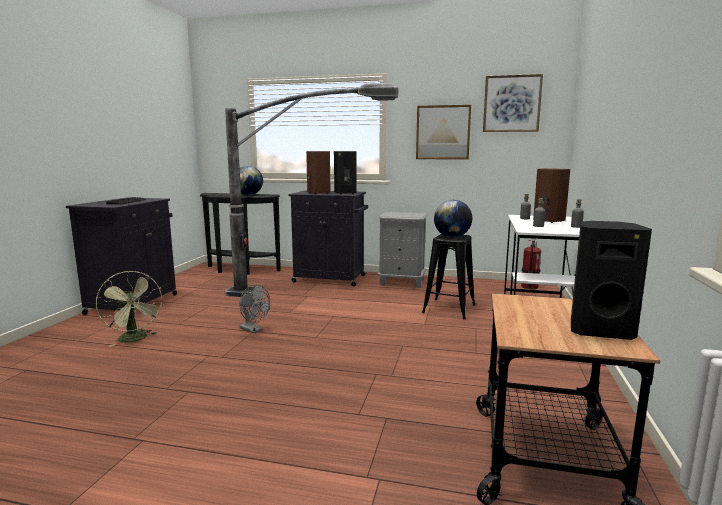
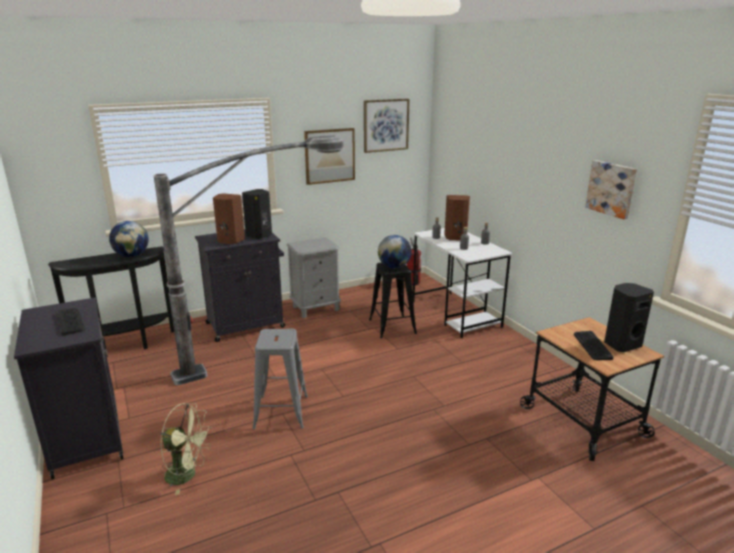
camera: 40 degrees left, 10 degrees up
grey fan [239,284,270,333] -> grey stool [252,329,308,429]
none -> keyboard [574,331,614,360]
none -> picture [585,160,637,219]

